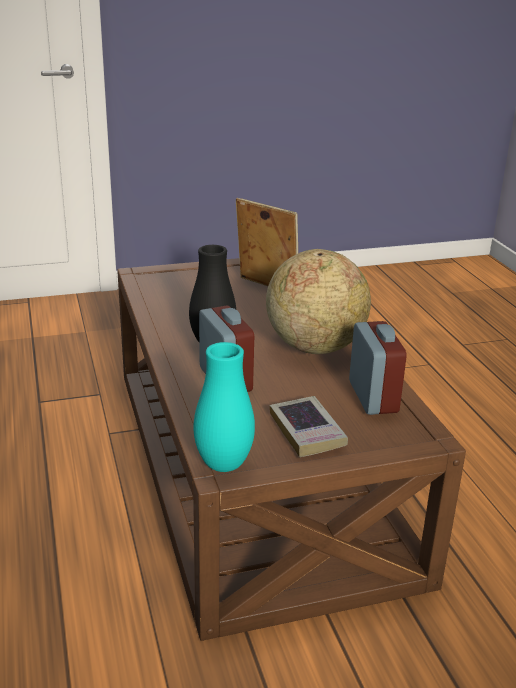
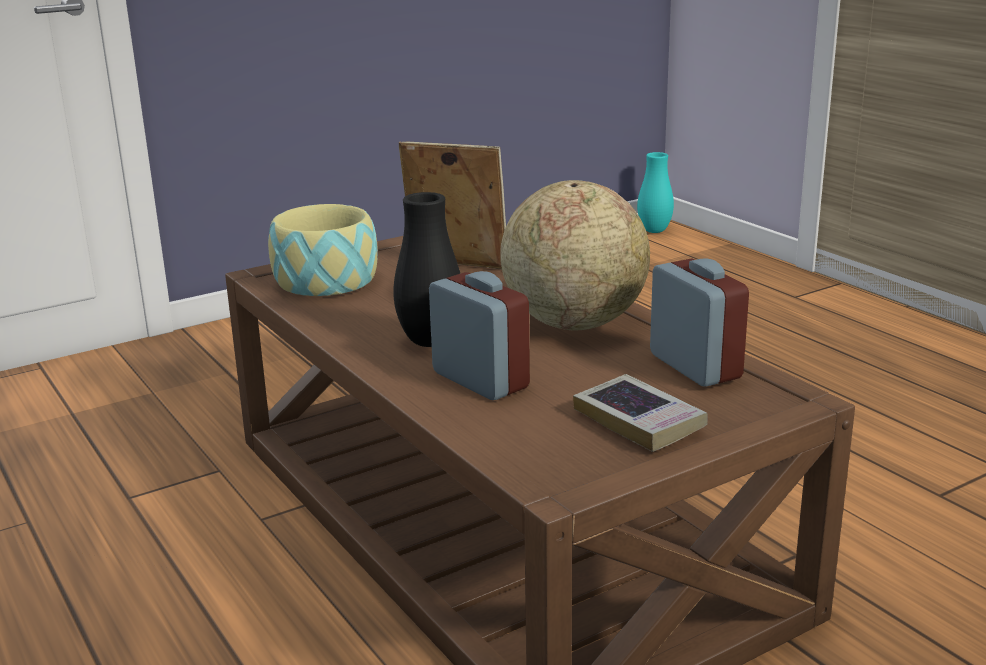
camera: 15 degrees left, 5 degrees down
turquoise vase [193,342,255,472] -> turquoise vase moved to [637,152,674,233]
none -> bowl [268,204,378,296]

